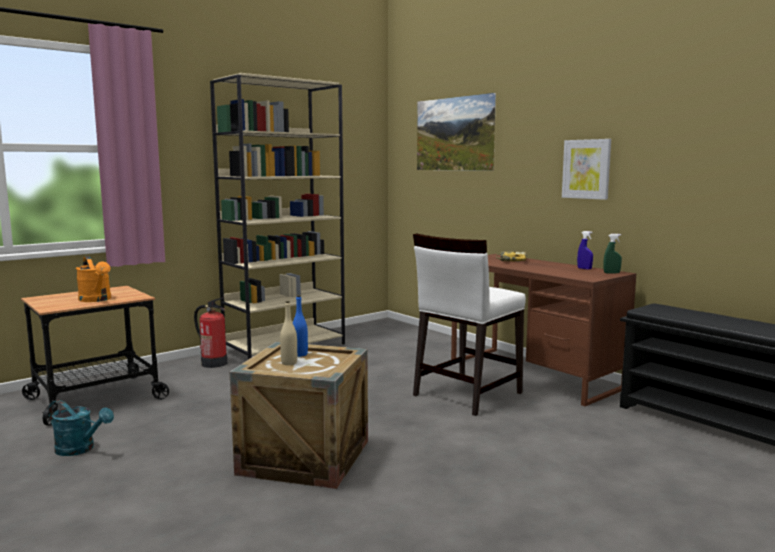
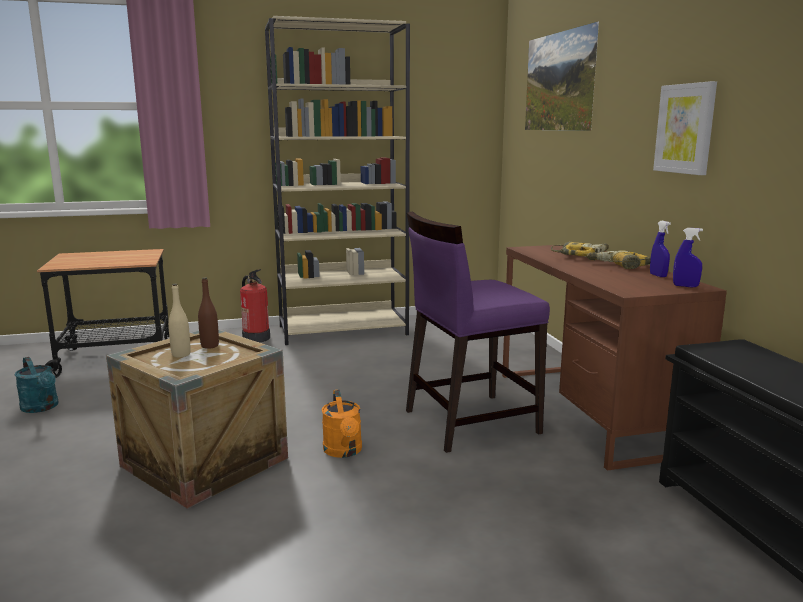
camera: 25 degrees right, 5 degrees up
orange watering can [76,256,111,302] -> orange watering can moved to [322,390,362,458]
blue bottle [293,295,308,357] -> brown bottle [198,277,219,349]
white chair [413,233,526,416] -> purple chair [406,211,550,453]
green spray bottle [603,234,622,273] -> blue spray bottle [673,228,703,287]
none -> power drill [586,251,651,269]

